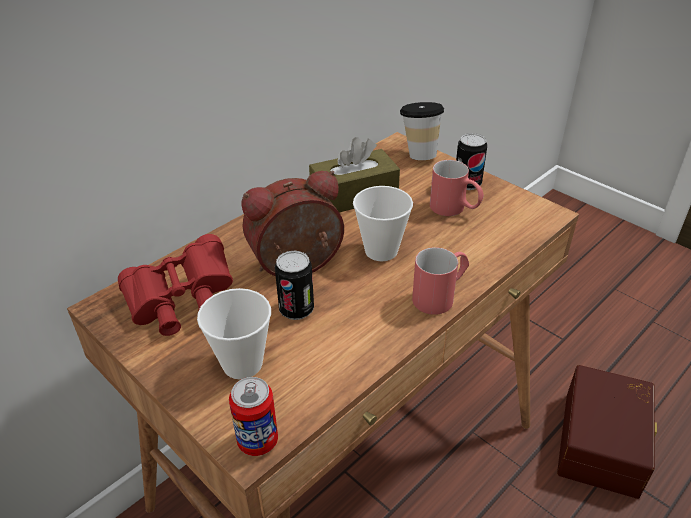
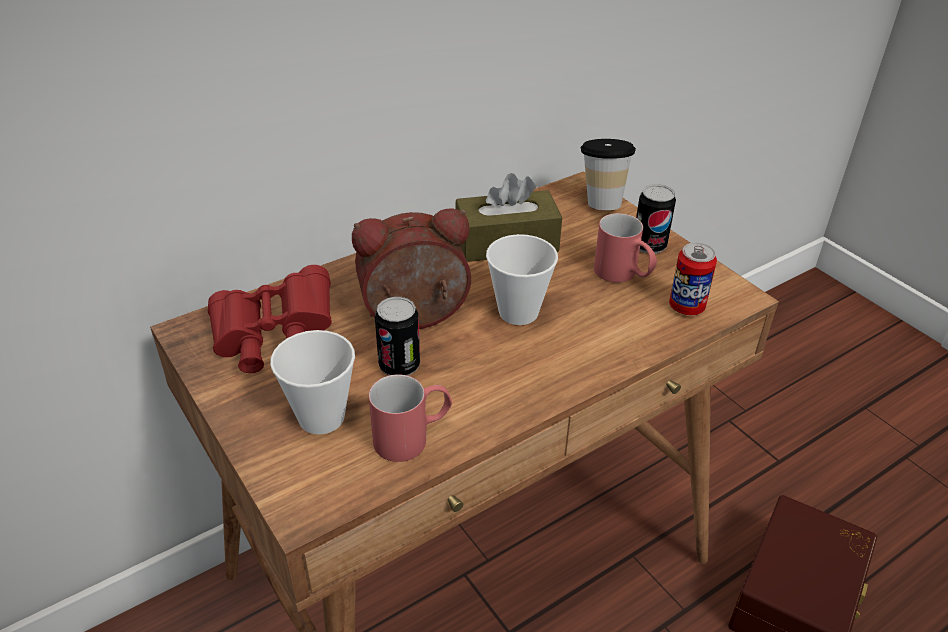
camera: 10 degrees right, 0 degrees up
can [229,377,278,456] -> can moved to [669,242,717,315]
red mug [412,247,469,315] -> red mug moved to [369,374,452,462]

